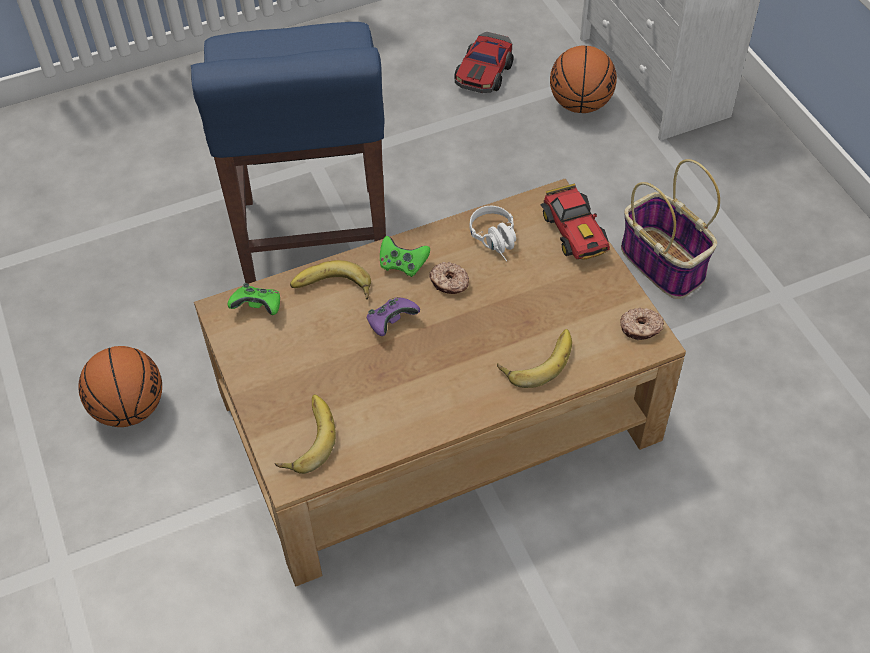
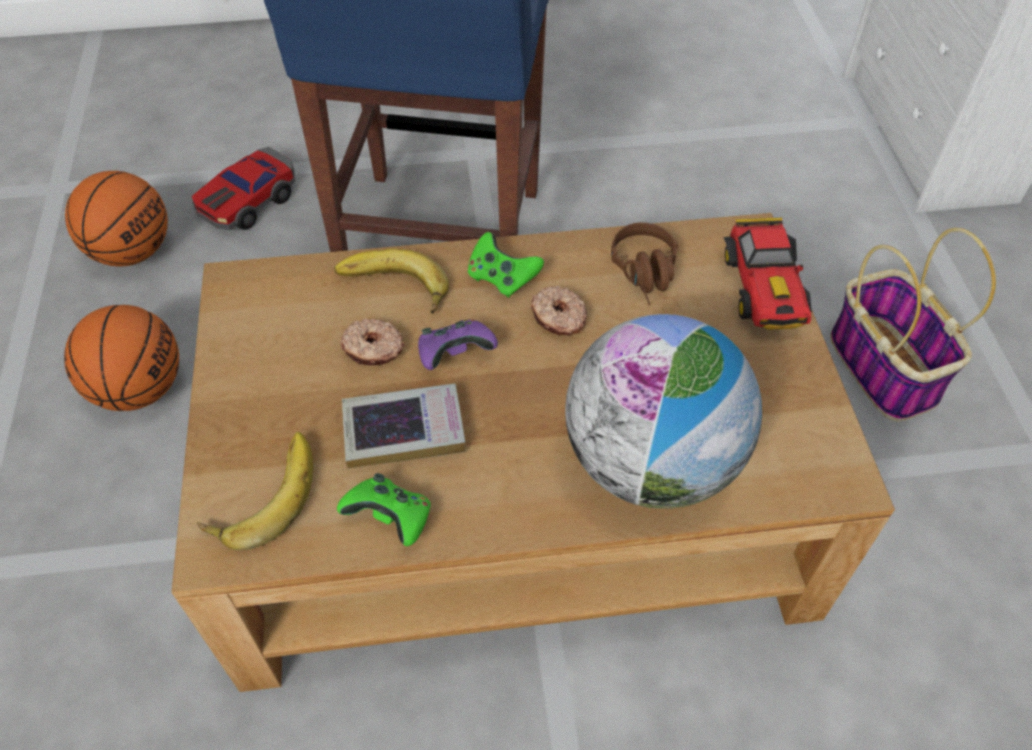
camera: 15 degrees right, 0 degrees up
green game controller [228,283,280,315] -> green game controller moved to [337,473,431,546]
toy car [454,32,514,93] -> toy car moved to [192,147,295,230]
white headphones [469,206,516,261] -> brown headphones [611,222,678,306]
banana [497,329,572,388] -> globe [565,314,762,509]
basketball [550,46,617,113] -> basketball moved to [65,171,168,266]
donut [620,308,664,340] -> donut moved to [340,318,404,365]
none -> book [342,383,466,469]

